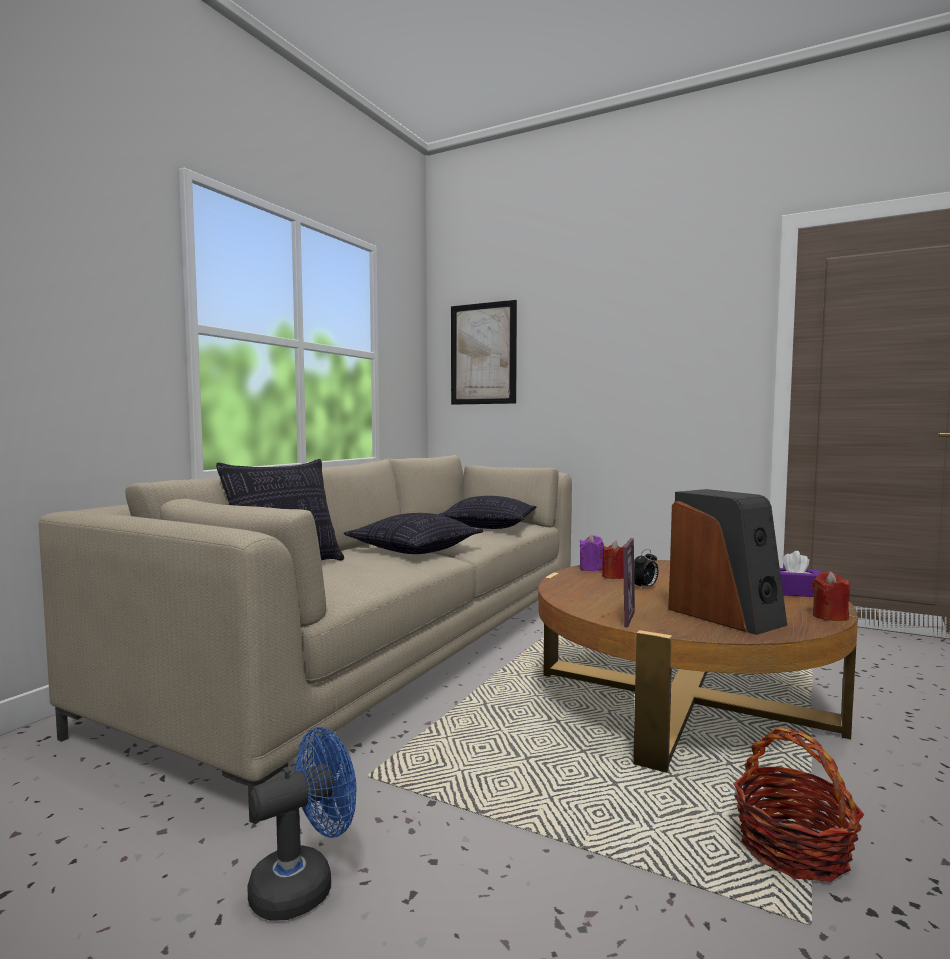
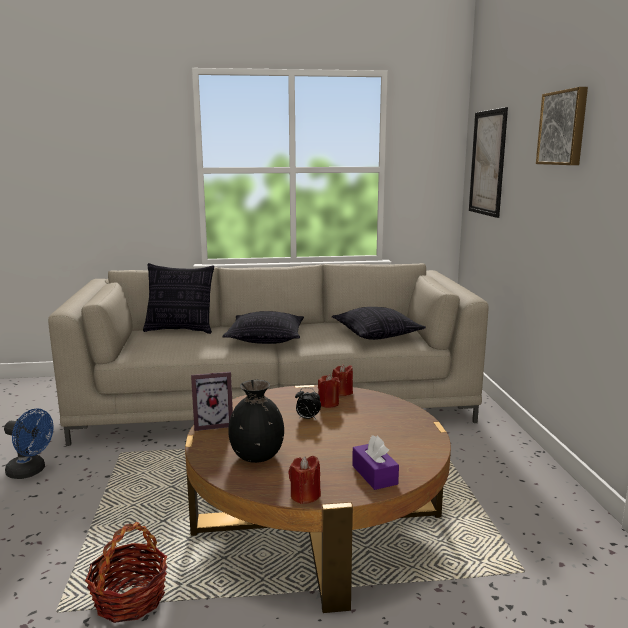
camera: 55 degrees right, 10 degrees up
purple candle [580,535,604,571] -> red candle [332,364,353,396]
speaker [668,489,787,635] -> black vase [228,380,284,463]
none -> picture [536,87,588,165]

